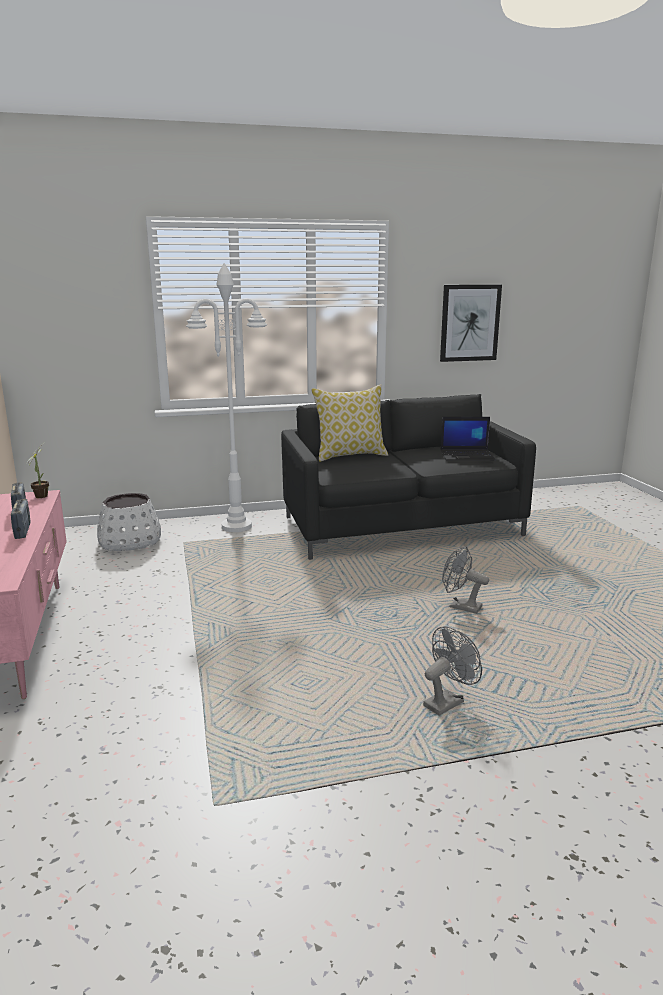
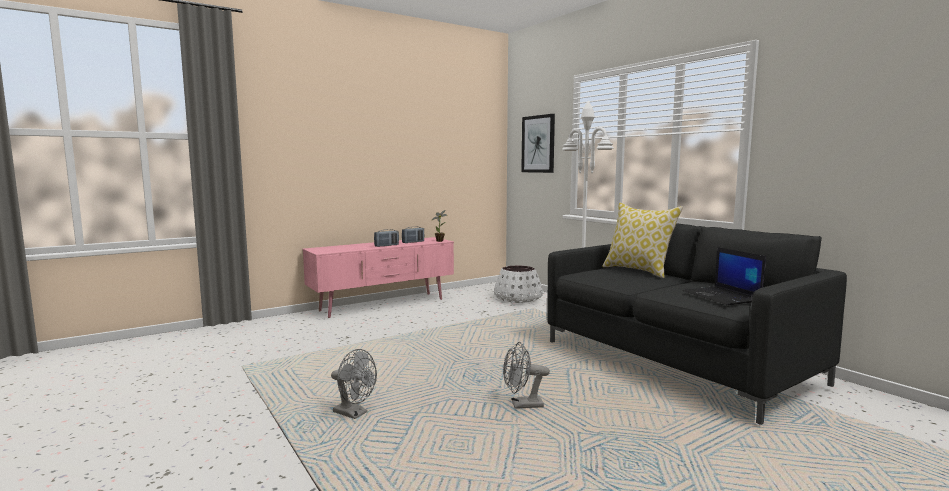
camera: 70 degrees right, 10 degrees down
picture [440,285,502,362] -> picture moved to [521,114,555,173]
grey fan [442,546,489,614] -> grey fan turned 105 degrees counterclockwise [503,342,550,409]

